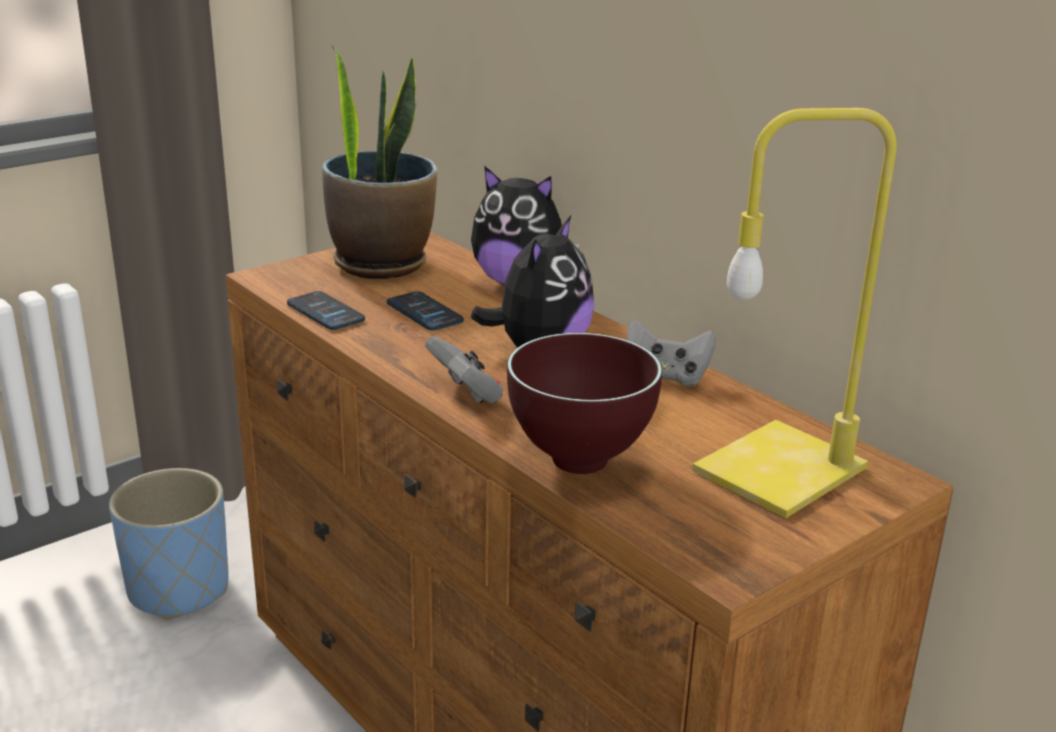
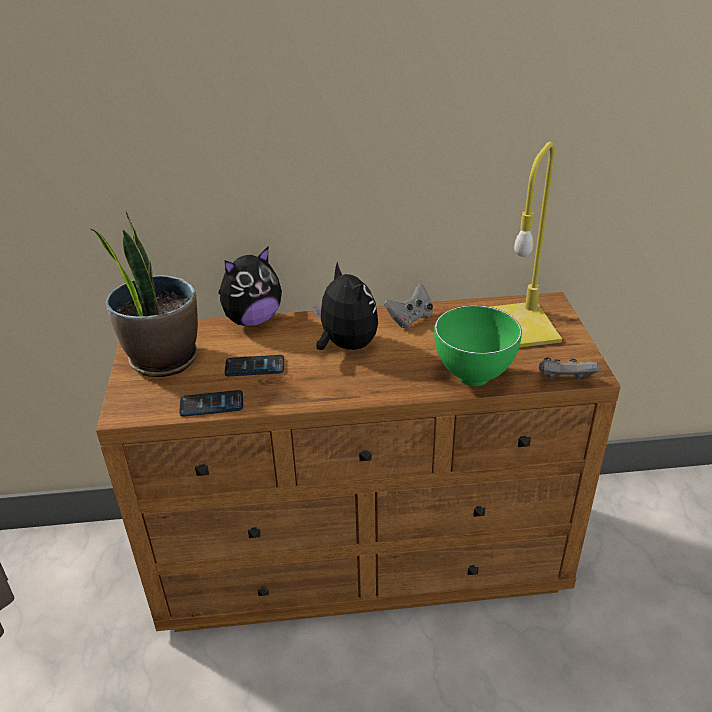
camera: 55 degrees left, 10 degrees up
blue planter [109,468,229,620] -> none
grey game controller [425,336,503,404] -> grey game controller moved to [539,357,599,380]
brown bowl [507,333,662,474] -> green bowl [434,305,522,386]

